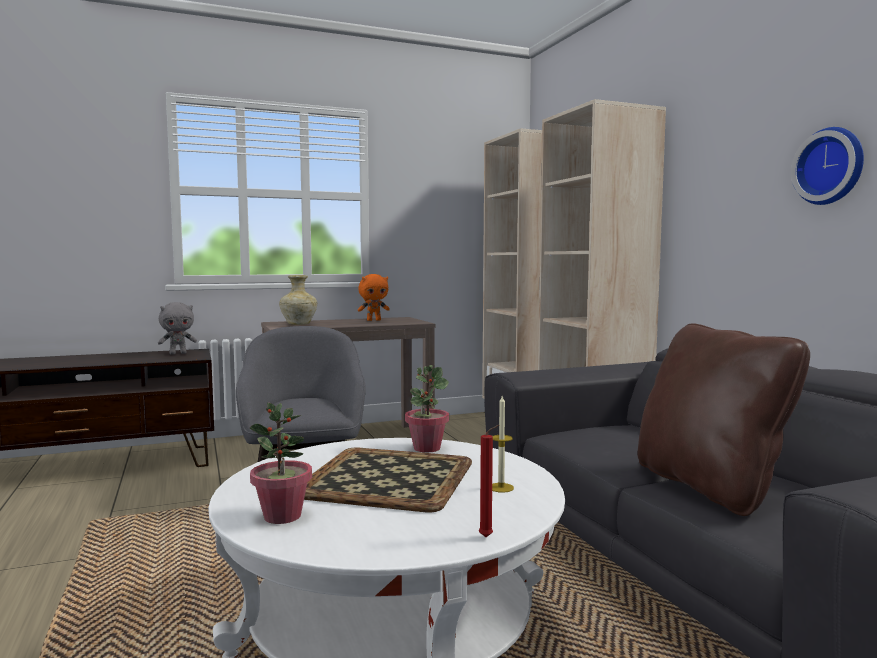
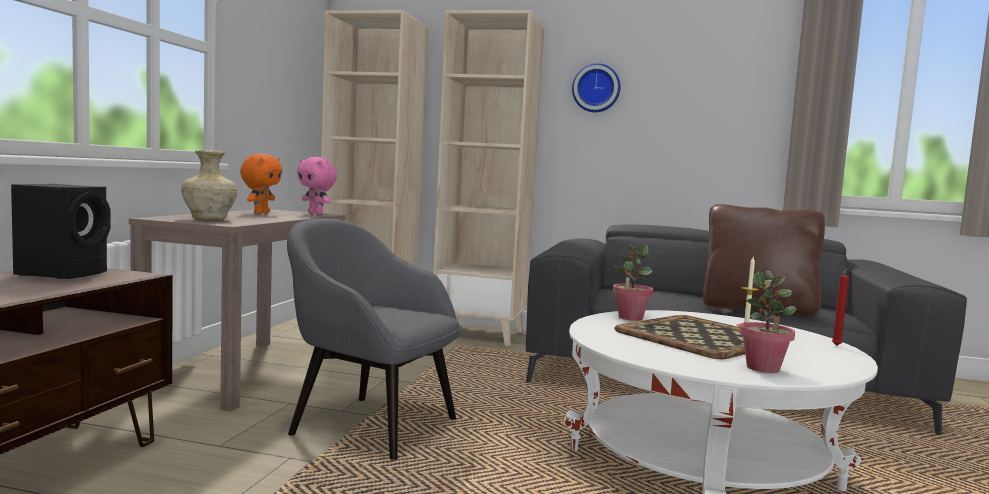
camera: 55 degrees left, 0 degrees up
grey plush toy [158,302,197,355] -> black speaker [11,184,111,279]
wall clock [791,127,864,205] -> wall clock moved to [572,63,621,112]
none -> pink plush toy [297,157,337,214]

